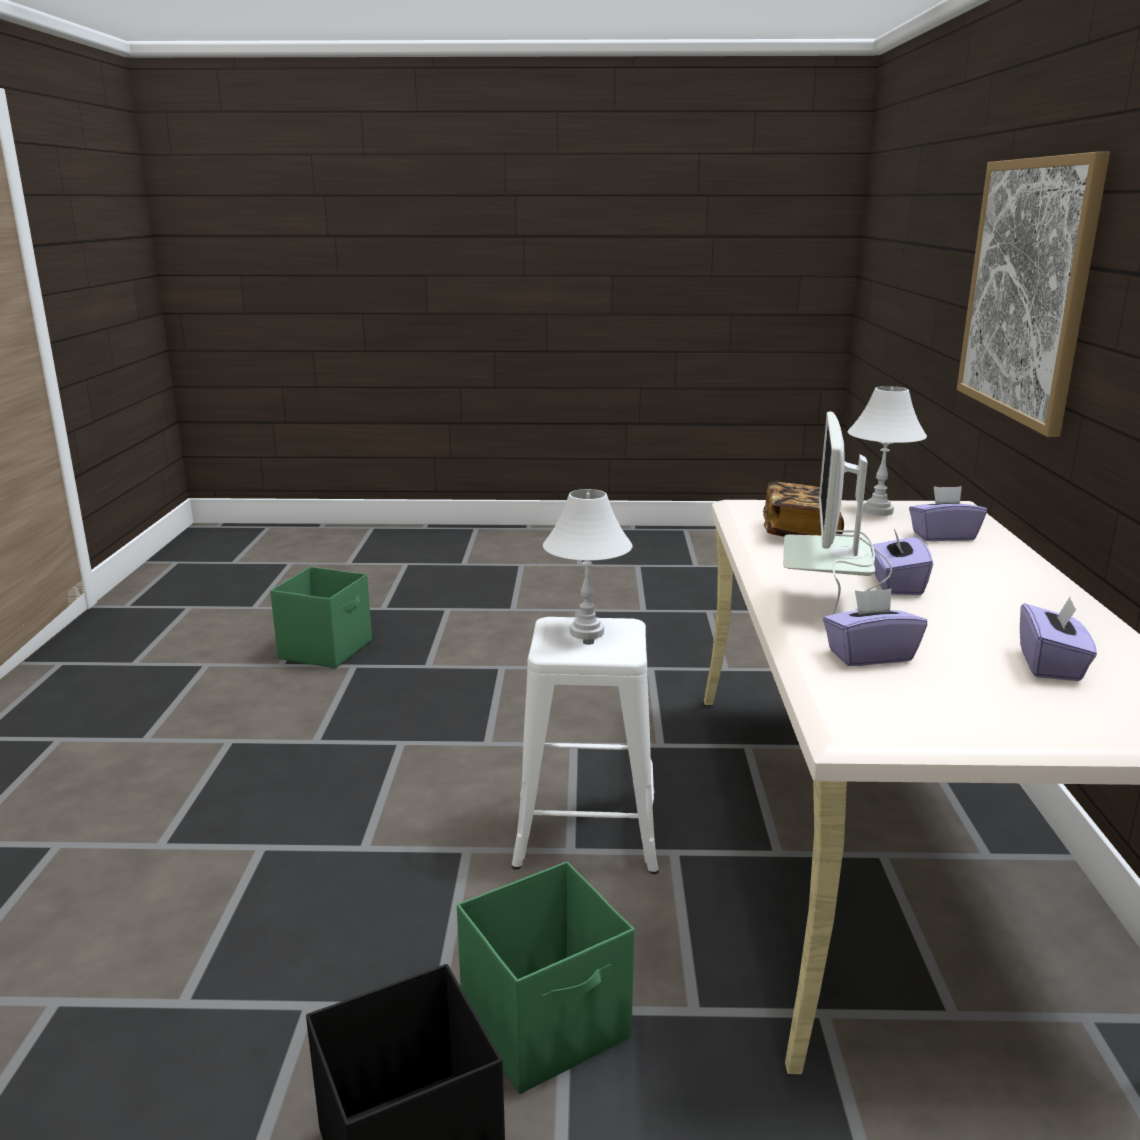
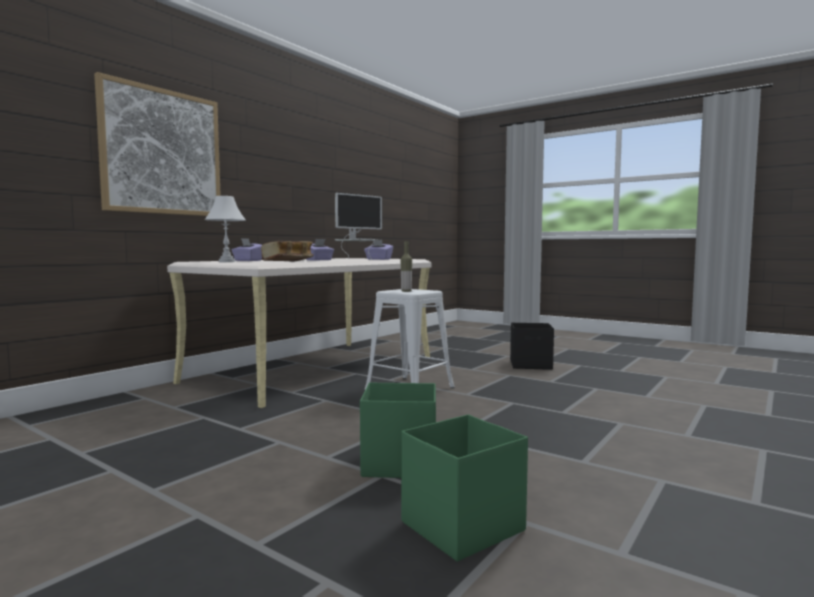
camera: 145 degrees left, 15 degrees down
green storage box [457,861,634,1094] -> green storage box moved to [360,382,436,478]
white table lamp [543,489,632,640] -> bottle [401,241,412,292]
purple tissue box [1020,596,1097,681] -> none

